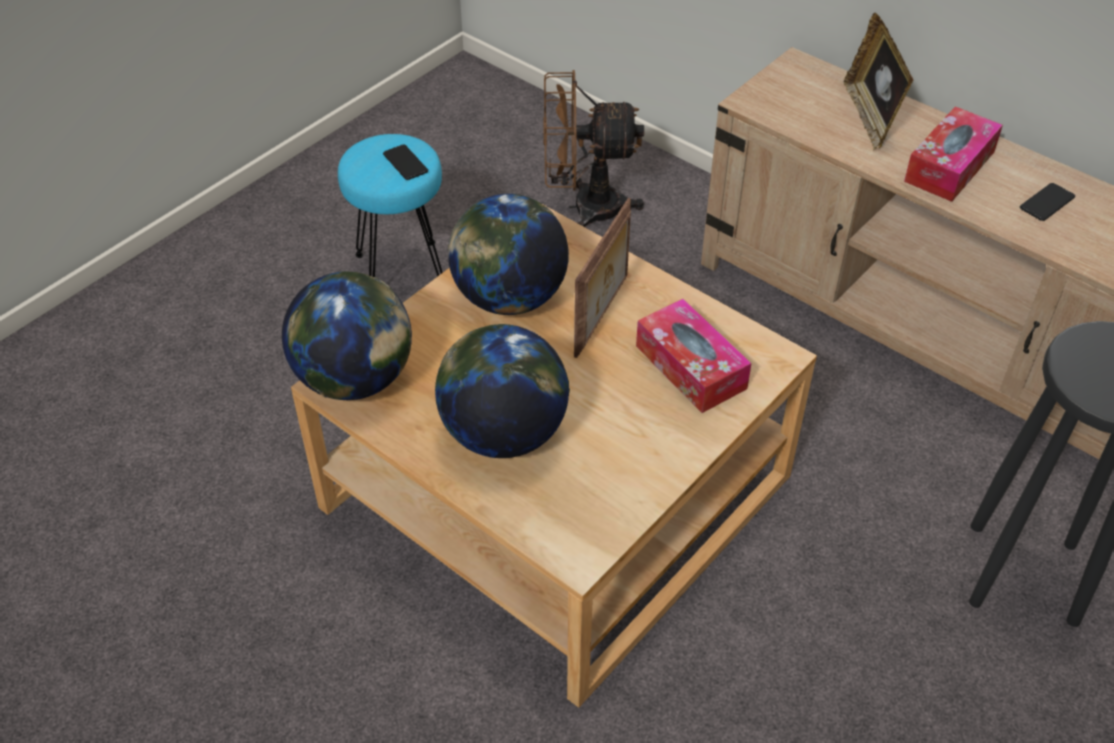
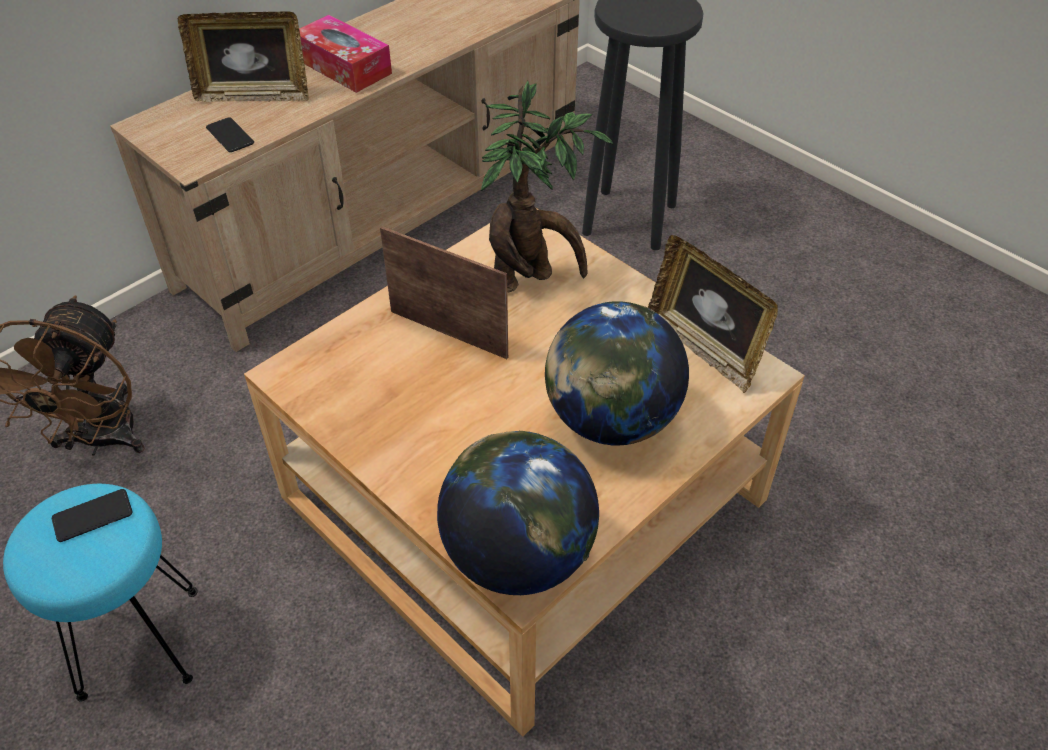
camera: 85 degrees left, 0 degrees up
globe [448,194,569,315] -> none
tissue box [636,299,752,413] -> potted plant [481,81,613,292]
phone [1020,183,1075,221] -> phone moved to [206,118,254,152]
none -> picture frame [648,235,778,393]

